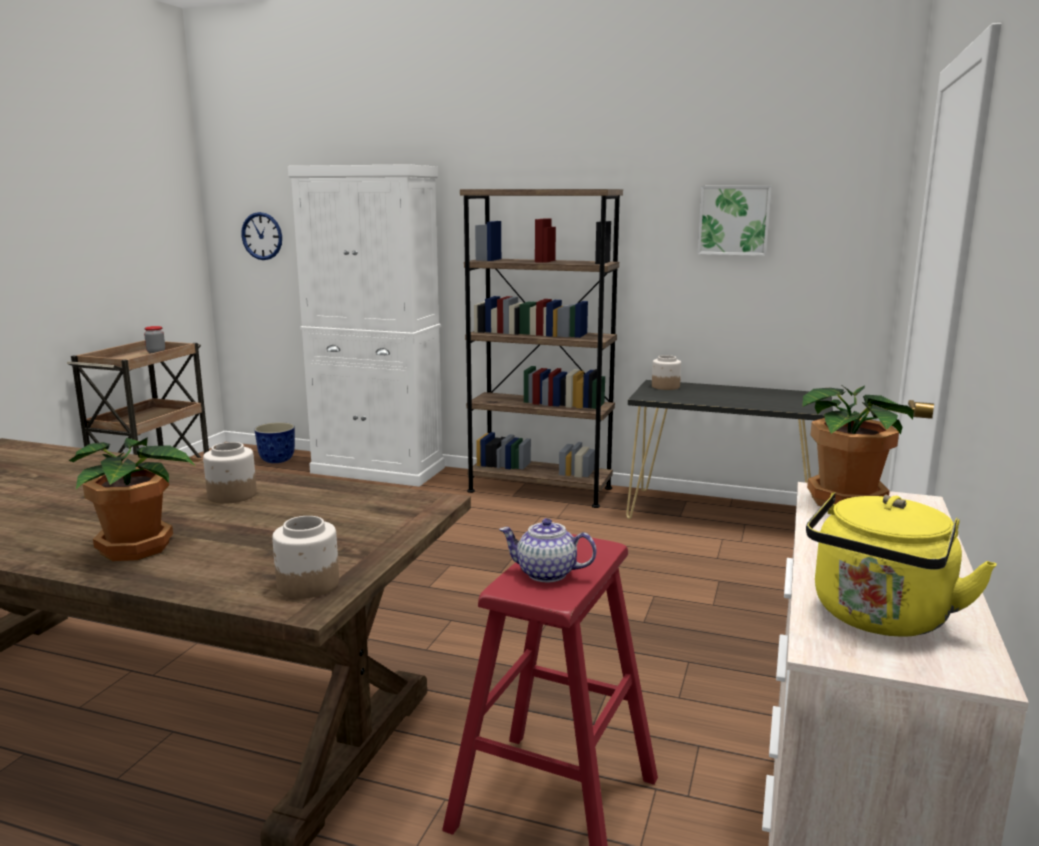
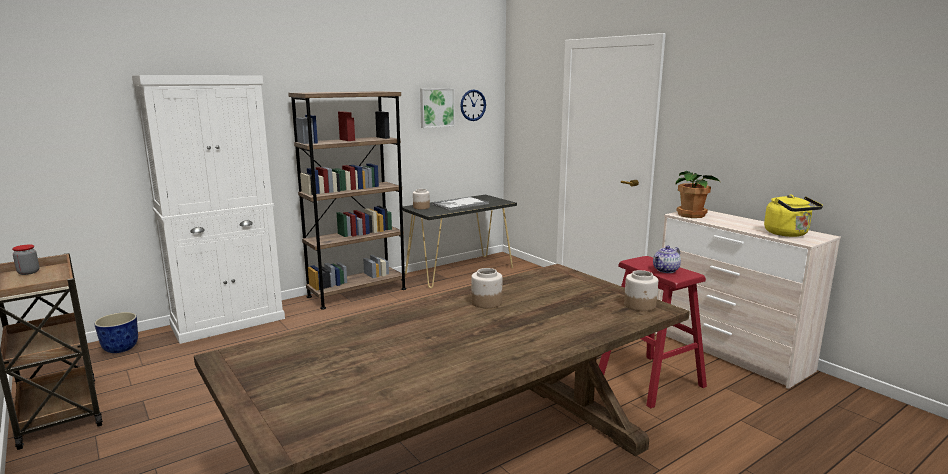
camera: 55 degrees left, 0 degrees up
potted plant [69,437,195,561] -> none
wall clock [241,212,282,260] -> wall clock moved to [460,89,486,121]
none -> tray [432,197,489,211]

